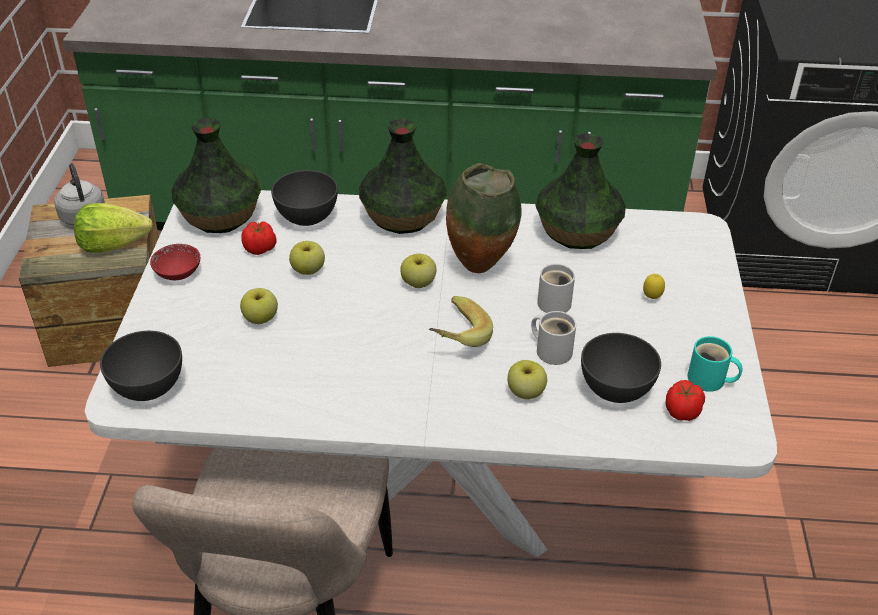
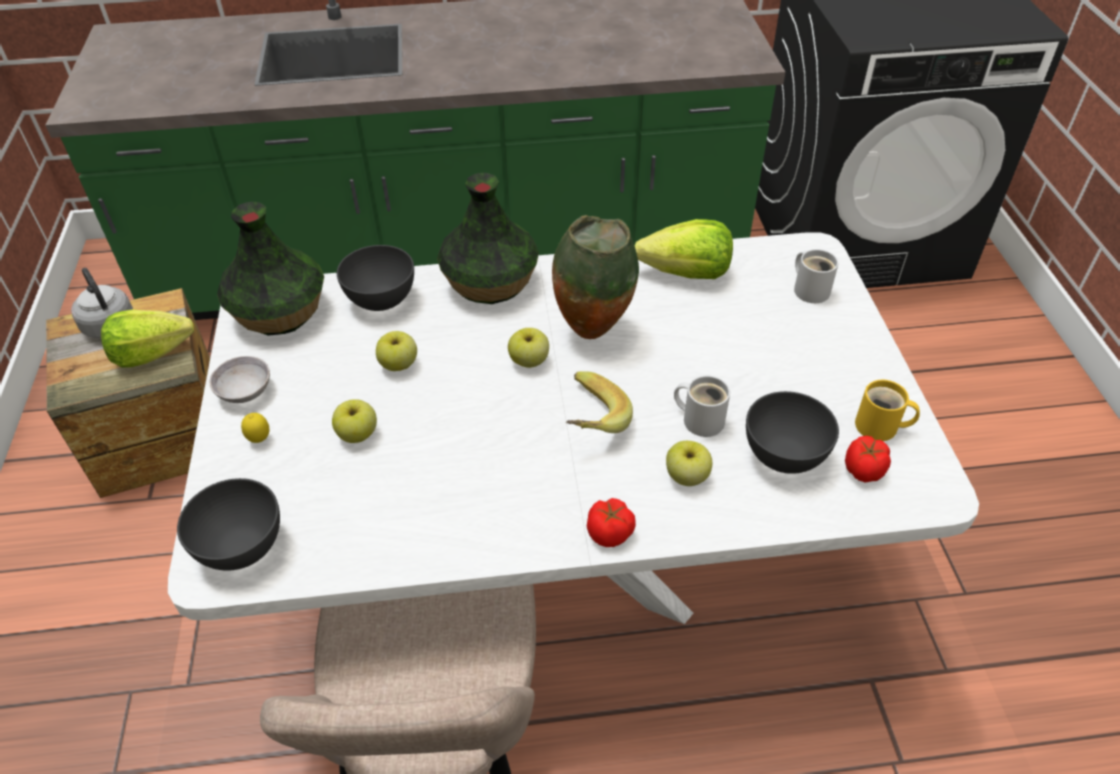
camera: 10 degrees left, 5 degrees up
red bowl [150,244,200,280] -> grey bowl [210,356,270,403]
tomato [241,221,277,255] -> tomato moved to [587,498,636,547]
vase [535,133,626,249] -> lettuce [635,219,733,279]
white mug [537,264,575,313] -> white mug moved to [794,249,838,303]
lemon [643,274,665,299] -> lemon moved to [241,413,269,443]
turquoise mug [687,336,743,392] -> yellow mug [855,380,920,441]

